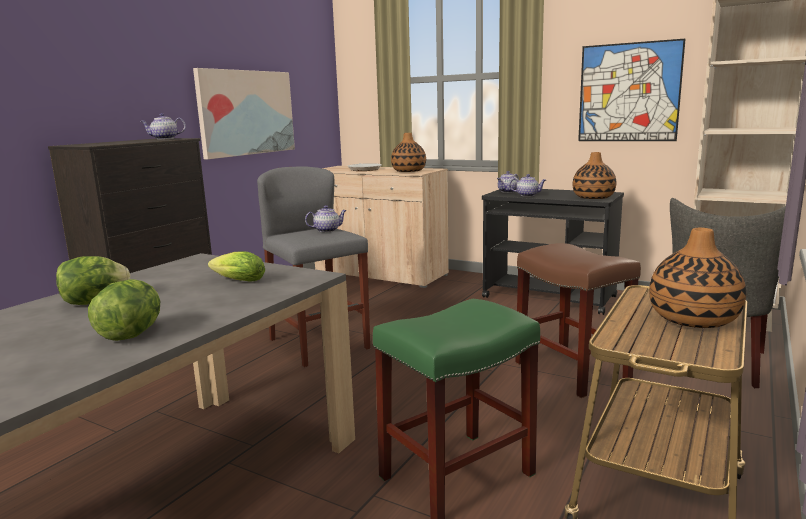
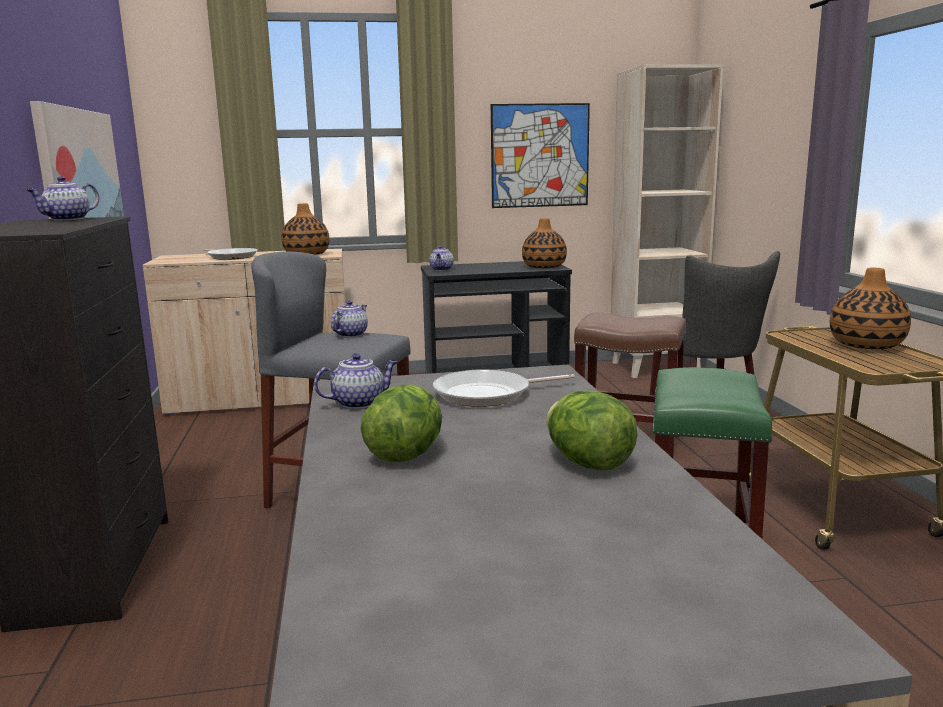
camera: 40 degrees left, 0 degrees up
lettuce [208,251,265,282] -> frying pan [433,369,575,407]
teapot [509,174,546,197] -> teapot moved to [314,353,397,409]

